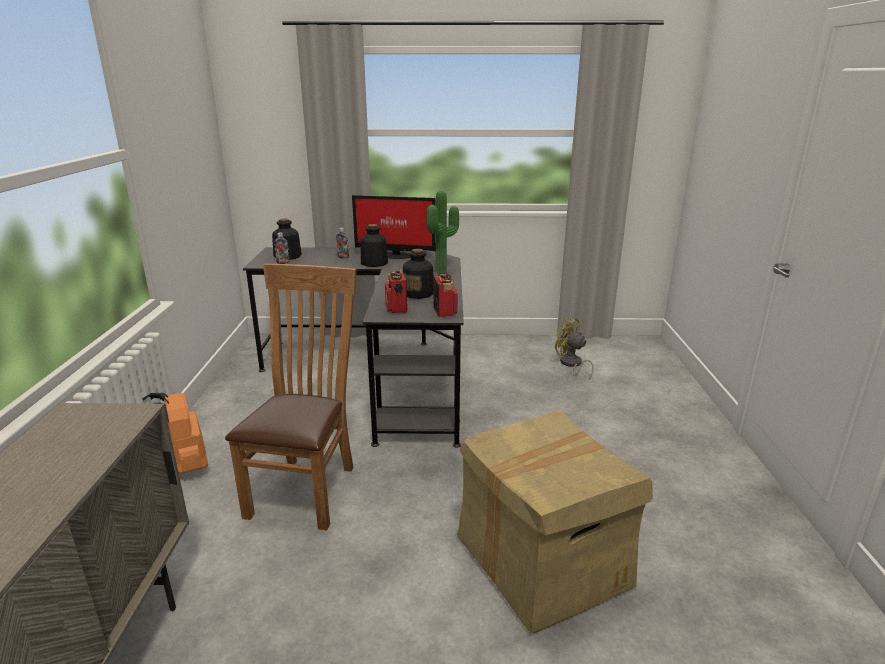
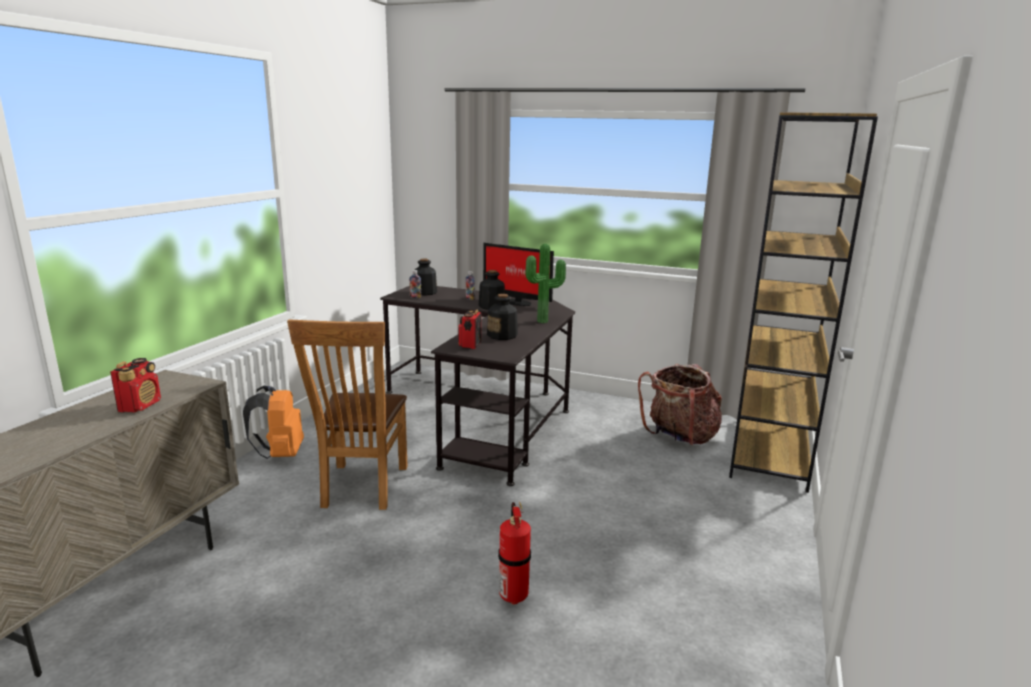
camera: 20 degrees right, 5 degrees down
brown chair [225,263,356,531] -> brown chair turned 150 degrees clockwise [287,319,408,510]
radio [433,273,457,317] -> radio moved to [110,358,161,413]
cardboard box [457,410,653,634] -> fire extinguisher [498,501,531,604]
yellow fan [555,317,594,380] -> backpack [638,364,722,446]
none -> brown bookcase [729,112,878,493]

